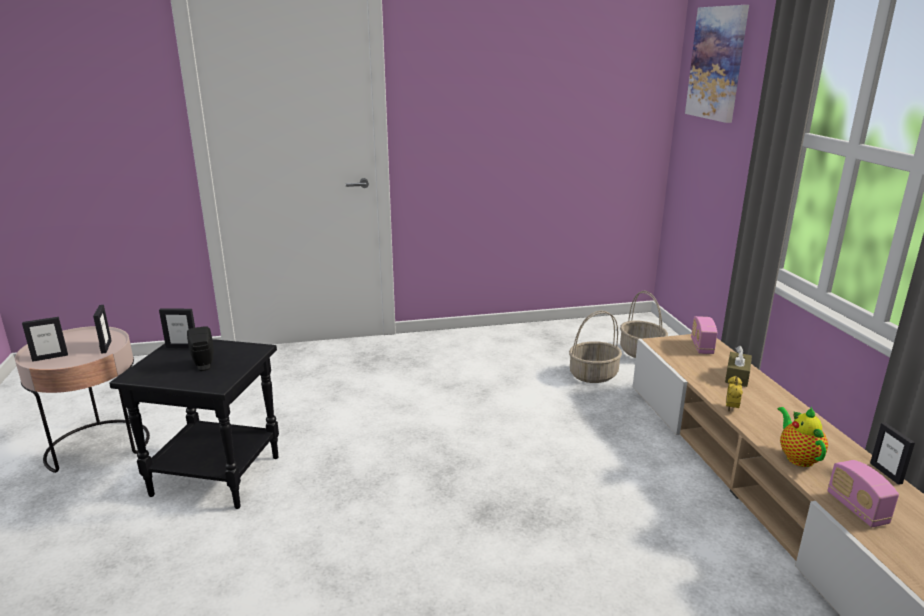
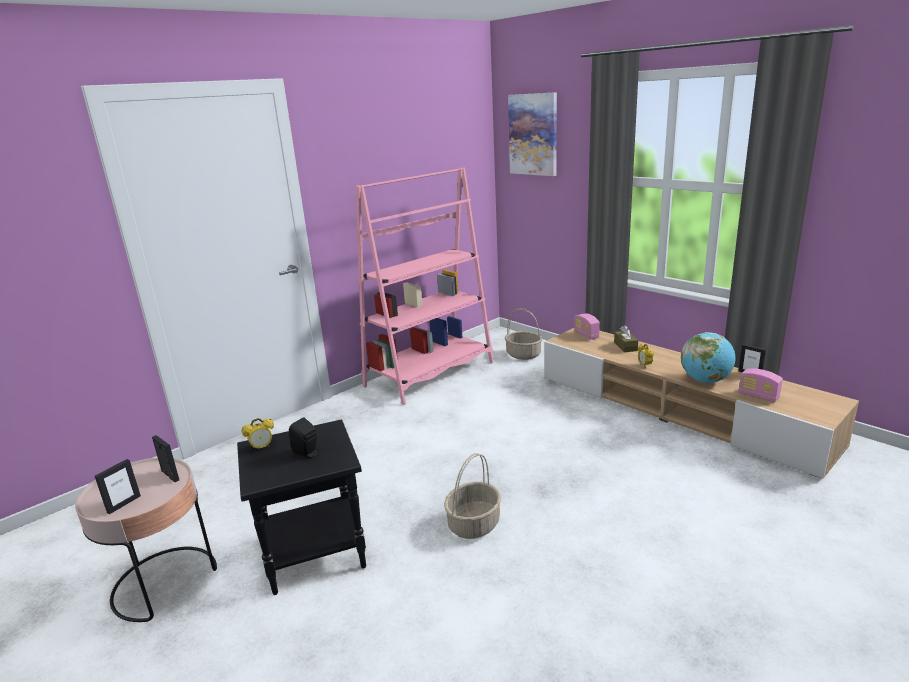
camera: 30 degrees left, 0 degrees up
picture frame [159,308,195,348] -> alarm clock [241,418,274,451]
basket [569,311,622,383] -> basket moved to [444,453,501,539]
teapot [778,407,828,467] -> globe [681,332,735,383]
none -> pink bookcase [356,167,494,405]

